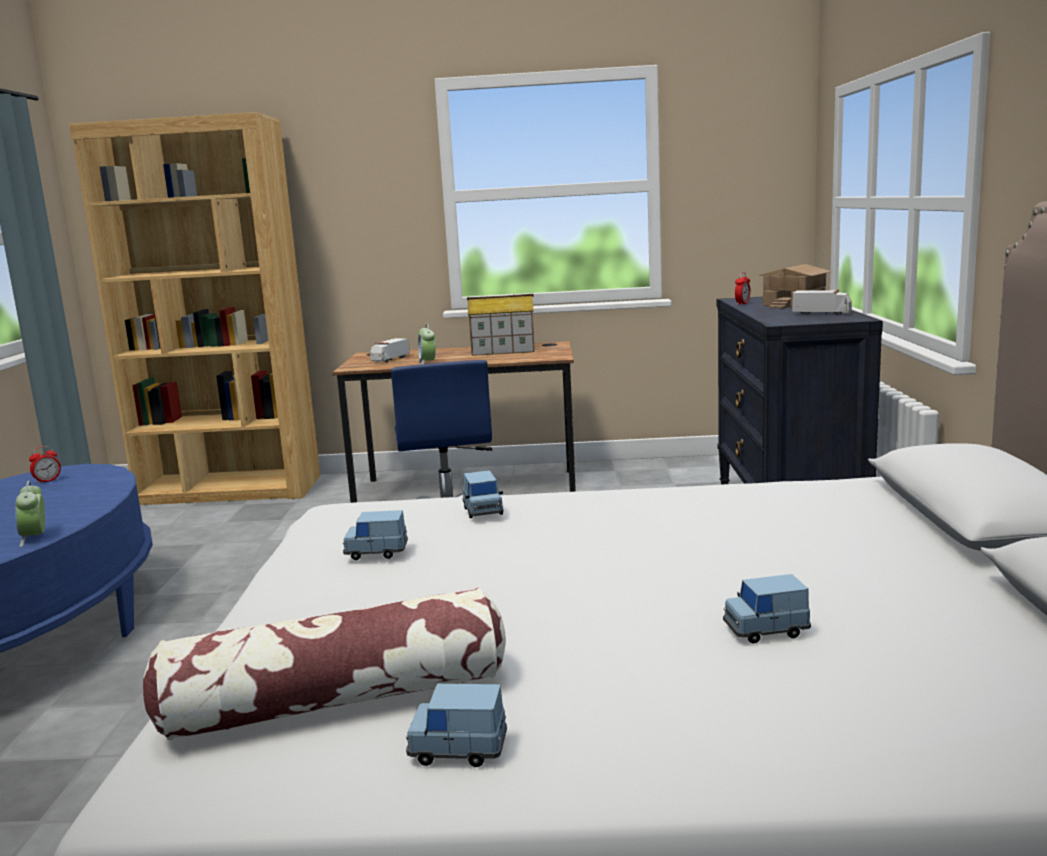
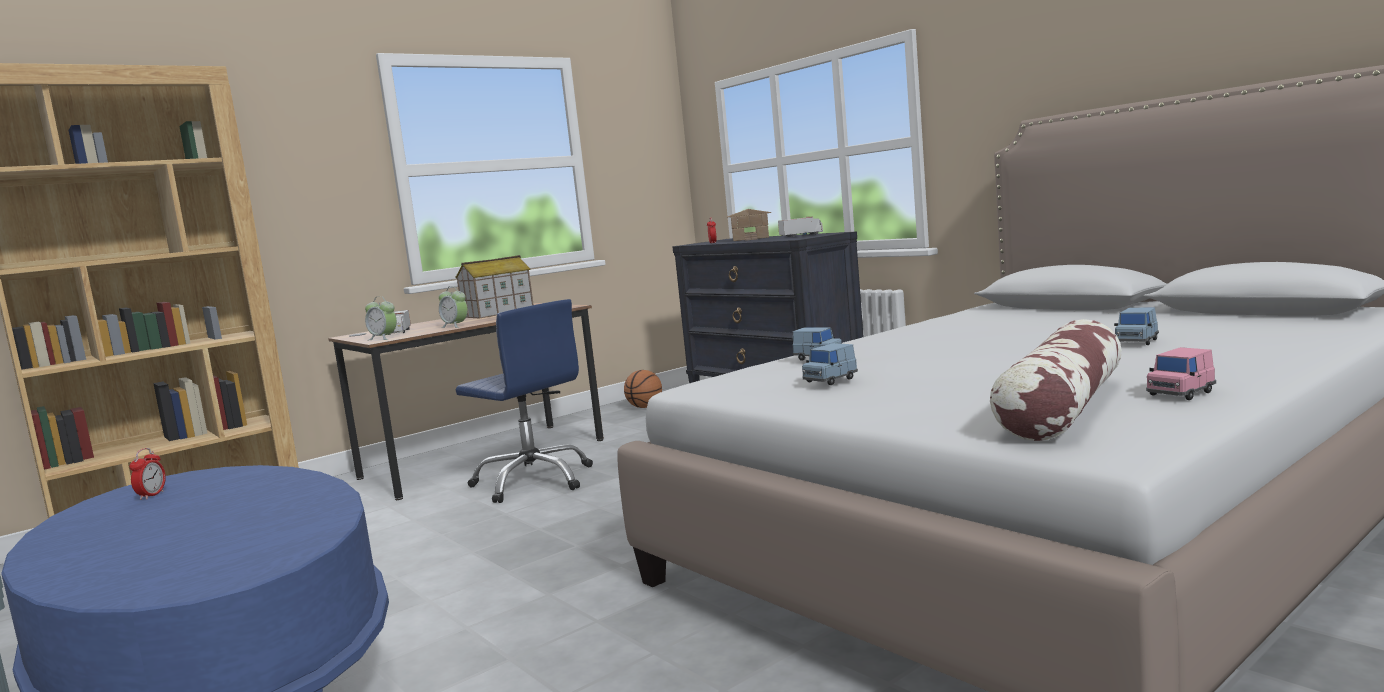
camera: 40 degrees left, 5 degrees down
alarm clock [16,481,45,547] -> alarm clock moved to [365,296,397,340]
blue toy car [406,684,507,767] -> pink toy car [1146,347,1216,400]
none -> basketball [624,370,662,408]

